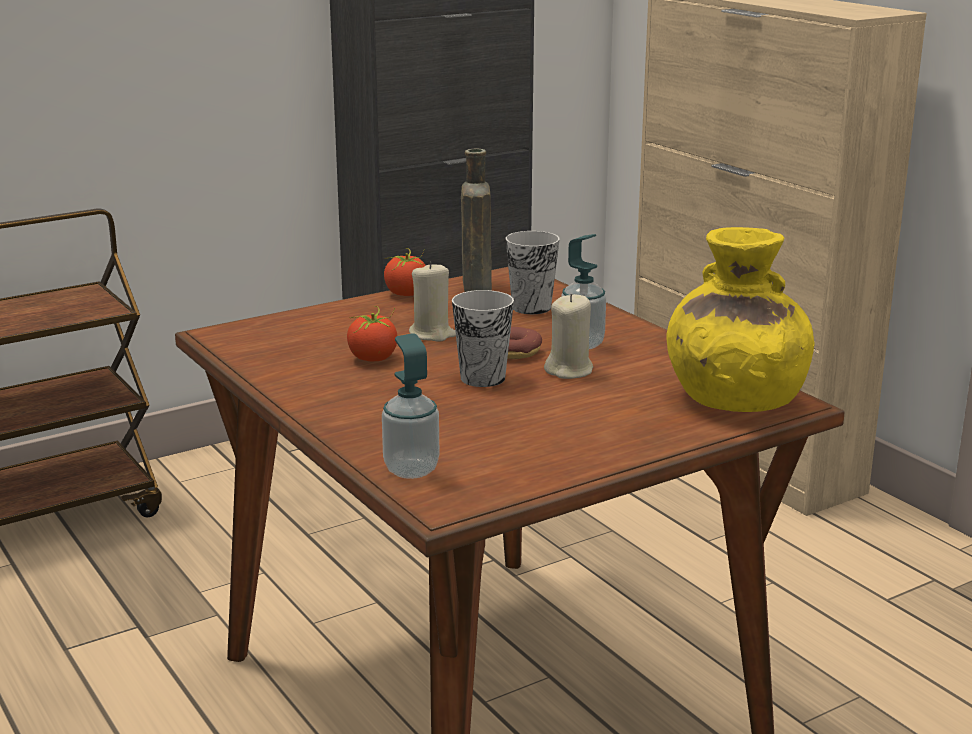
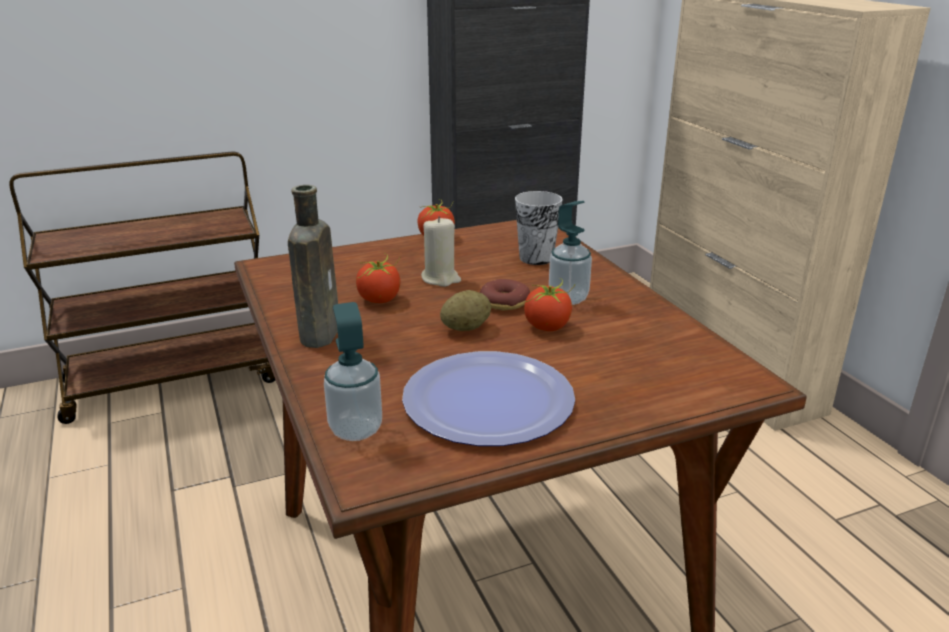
camera: 10 degrees right, 5 degrees up
cup [452,290,514,387] -> potato [440,290,491,331]
brown bottle [461,148,492,292] -> brown bottle moved to [288,185,338,348]
beige candle [544,294,593,379] -> tomato [524,278,576,331]
yellow vase [667,227,815,412] -> none
none -> plate [402,351,575,446]

